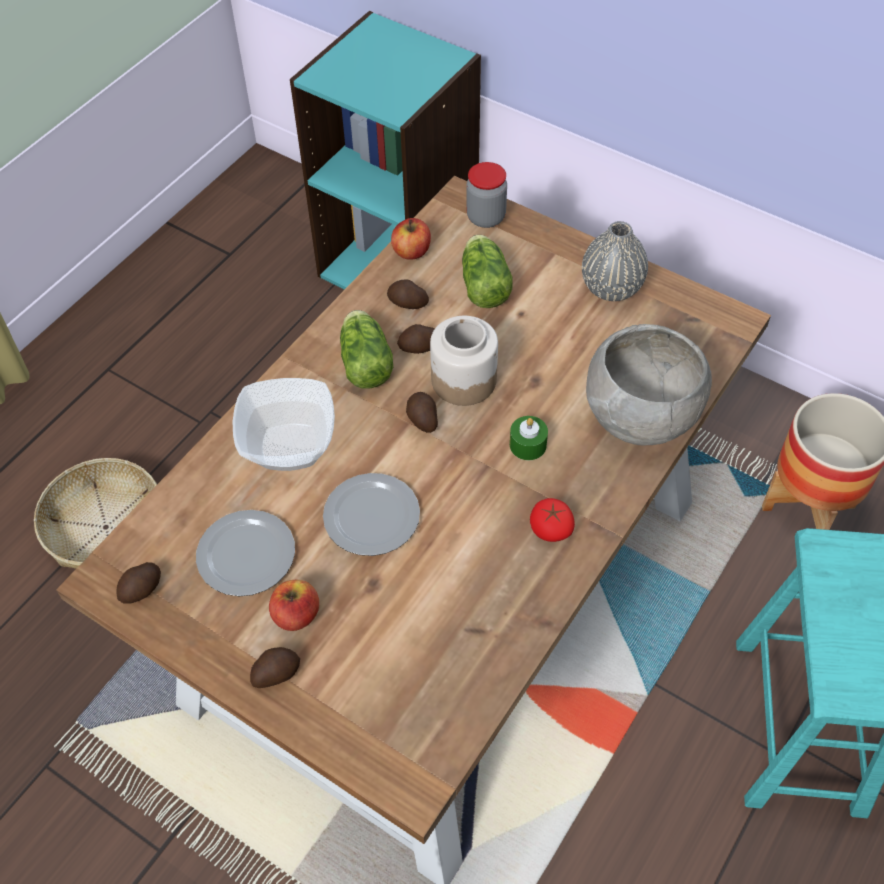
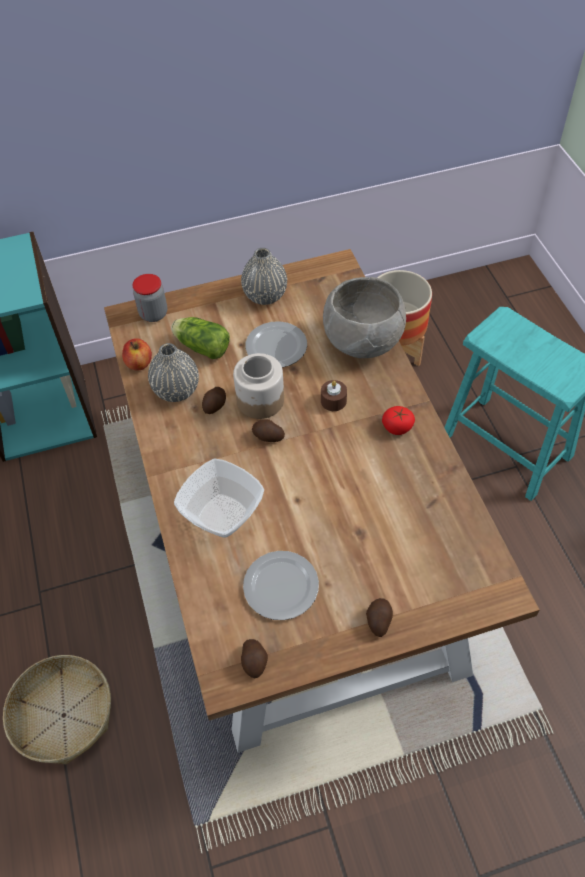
camera: 50 degrees left, 0 degrees up
apple [269,580,319,631] -> none
plate [323,473,420,556] -> plate moved to [245,321,307,368]
lettuce [340,310,393,389] -> none
potato [387,279,429,309] -> grey vase [148,343,199,402]
green candle [510,416,548,460] -> brown candle [321,380,347,411]

